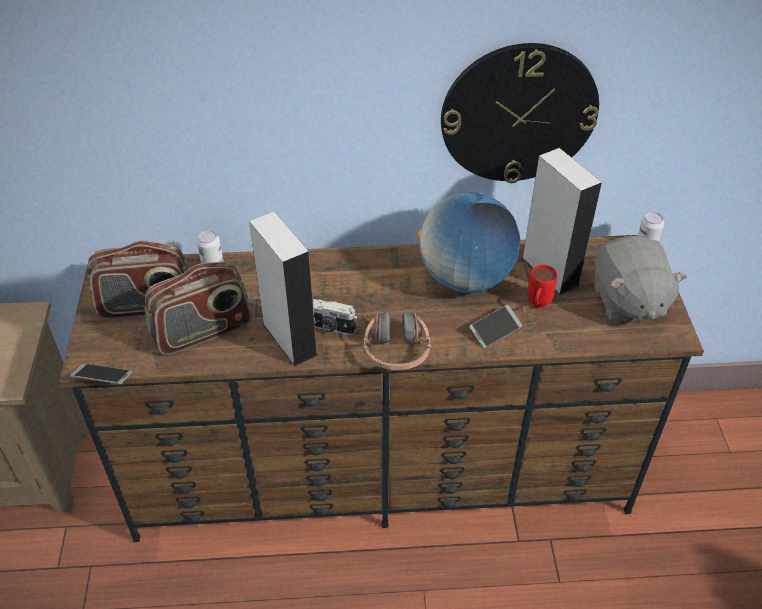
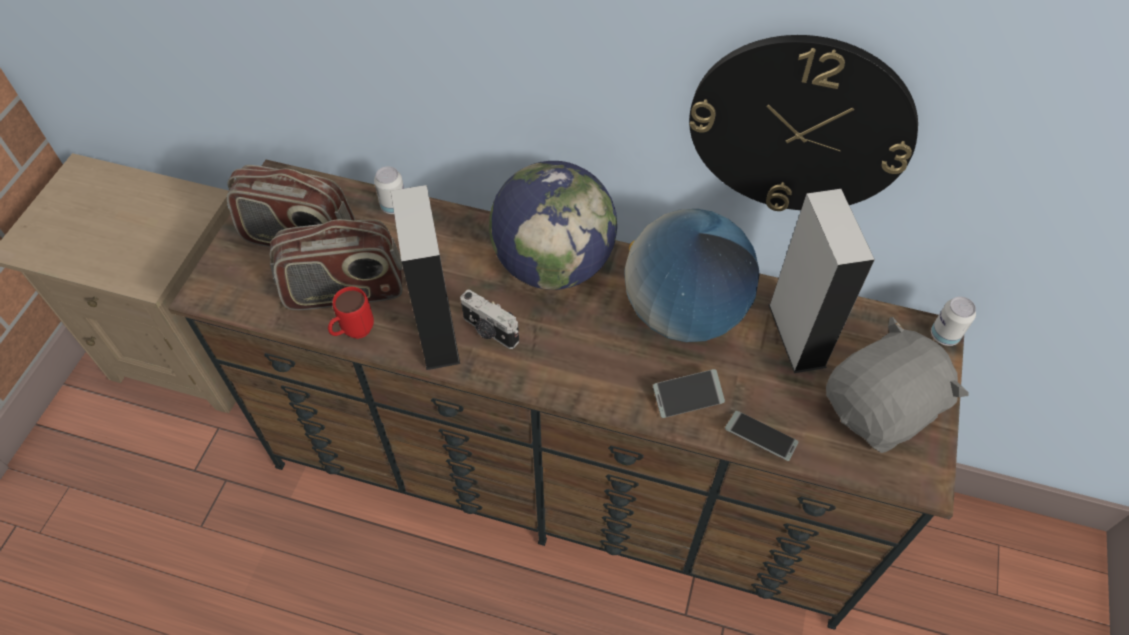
camera: 20 degrees right, 10 degrees up
phone [70,364,133,384] -> phone moved to [725,411,799,461]
headphones [363,311,431,370] -> none
red mug [527,265,557,308] -> red mug moved to [328,287,374,339]
grey plush toy [594,236,687,323] -> grey plush toy turned 135 degrees counterclockwise [826,317,969,453]
none -> globe [489,161,617,290]

